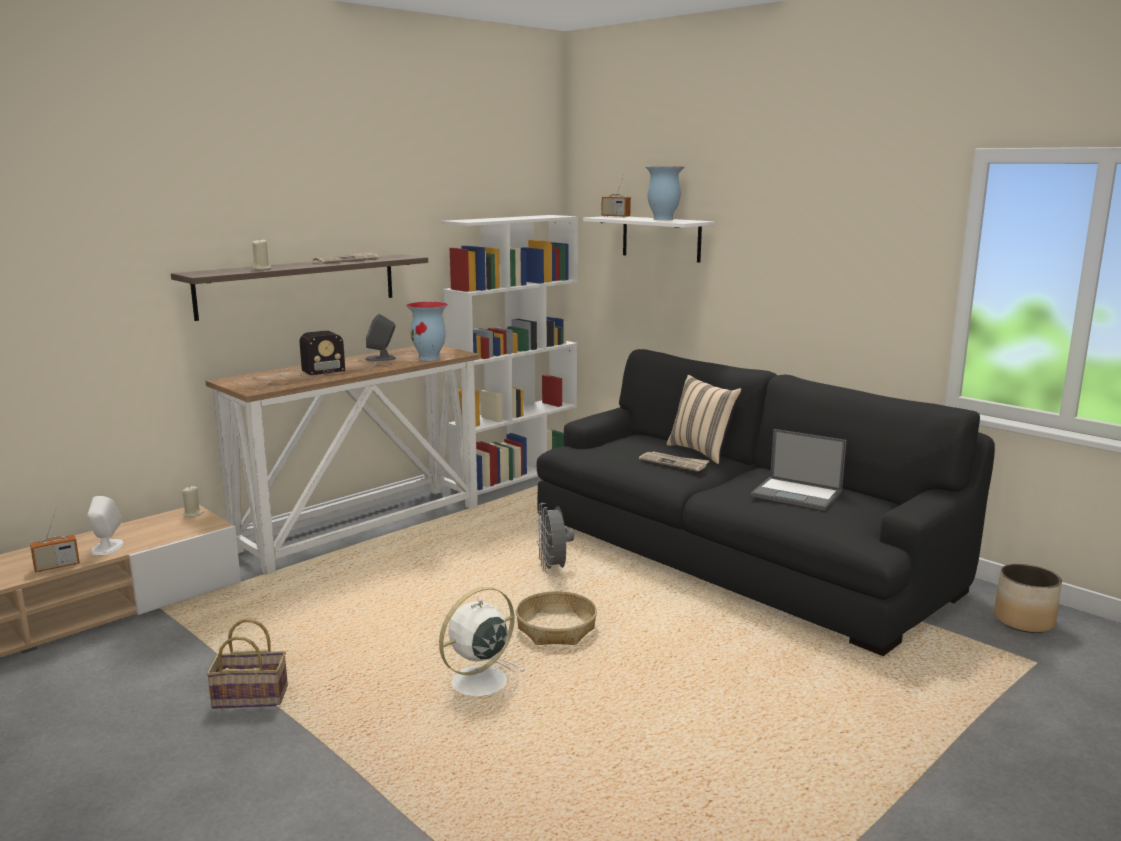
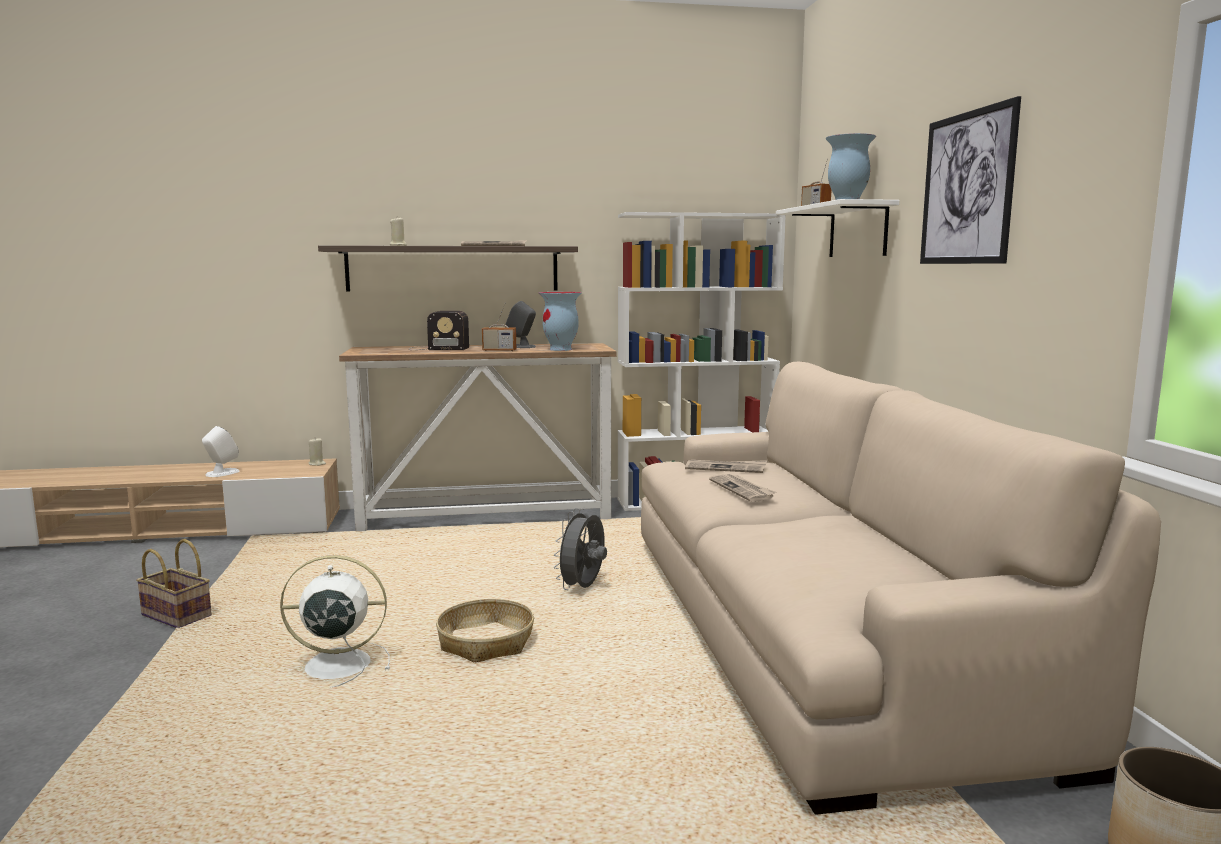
camera: 35 degrees right, 5 degrees down
radio [30,508,80,572] -> radio moved to [482,302,516,351]
black sofa [537,349,995,656] -> beige sofa [641,362,1161,815]
beige pillow [666,375,742,464] -> none
laptop [751,429,847,511] -> none
none -> newspaper [685,460,767,473]
none -> picture [920,96,1021,264]

